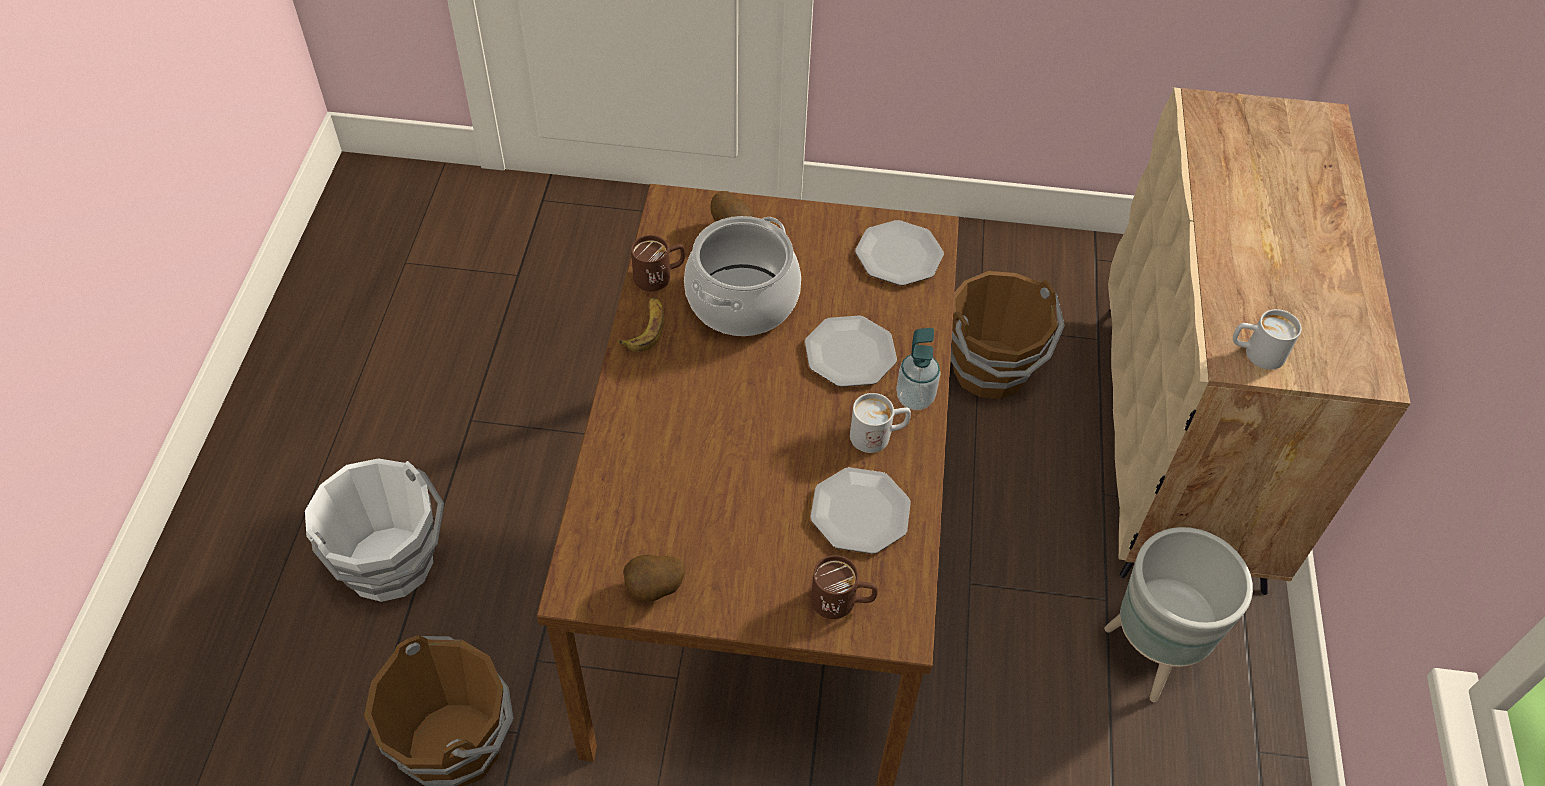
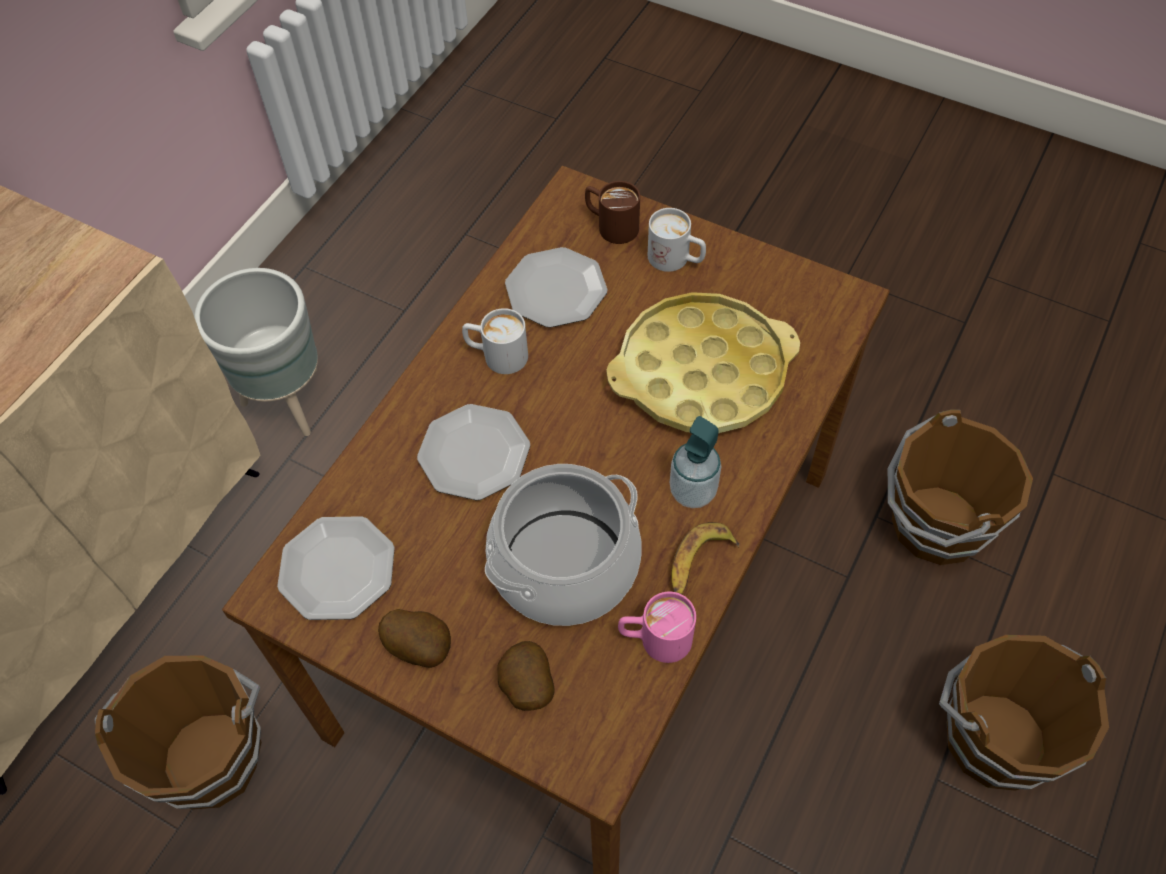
camera: 155 degrees left, 5 degrees up
white bucket [305,458,444,602] -> brown bucket [939,635,1109,791]
potato [623,555,685,601] -> potato moved to [378,609,451,668]
brown mug [631,235,685,291] -> pink mug [618,592,696,663]
soap dispenser [896,328,941,410] -> soap dispenser moved to [670,416,721,508]
white mug [1233,309,1302,370] -> white mug moved to [648,208,706,272]
none -> yellow tray [606,292,800,433]

